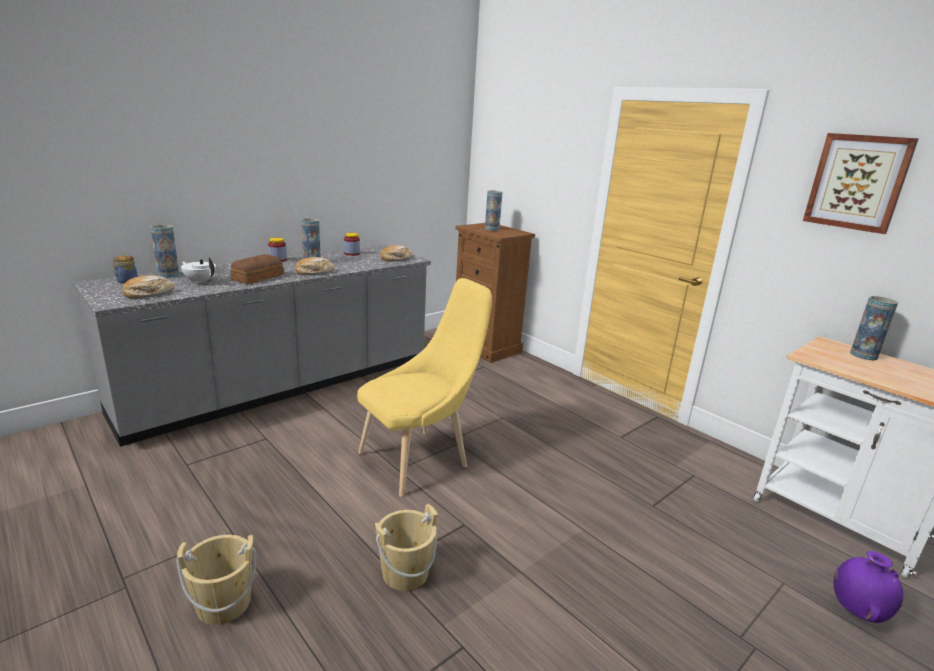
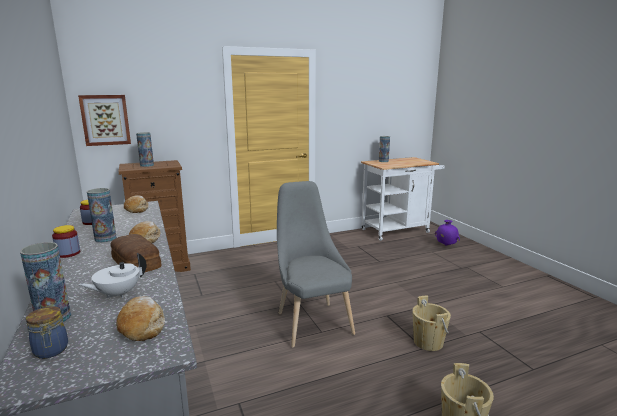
camera: 70 degrees left, 5 degrees down
yellow chair [357,278,492,497] -> grey chair [277,181,355,347]
picture [803,133,919,234] -> picture moved to [78,95,131,146]

